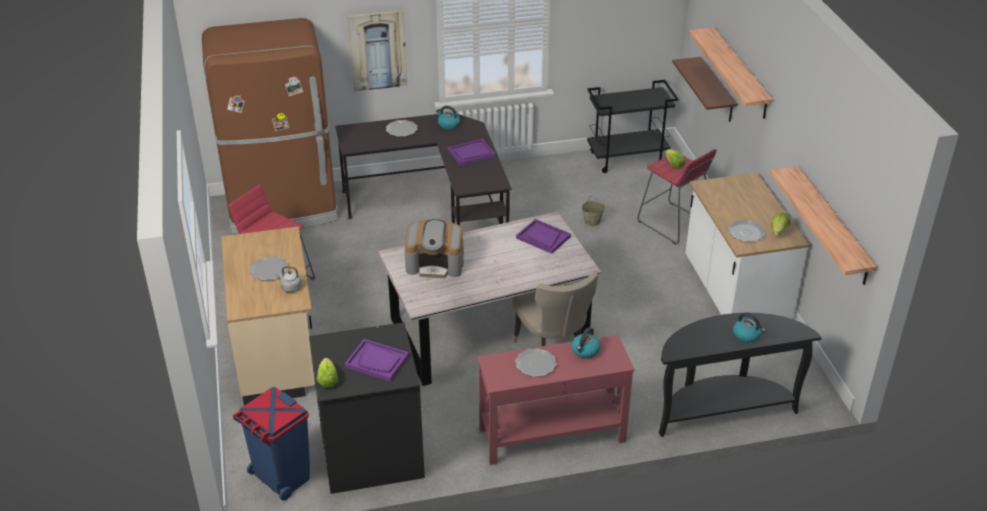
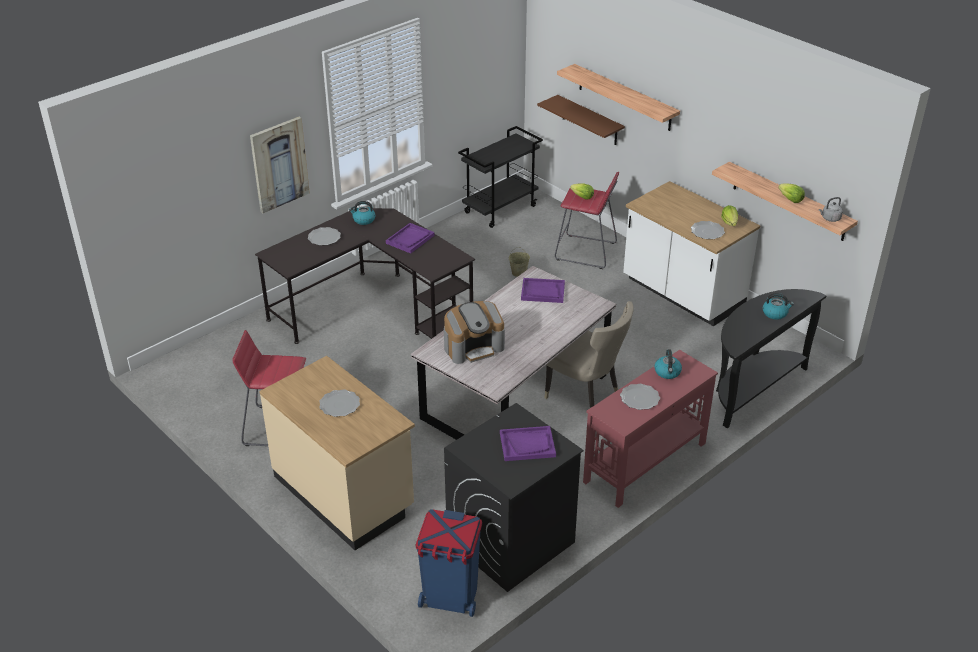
camera: 30 degrees left, 0 degrees up
brown fridge [202,18,338,234] -> none
grey kettle [275,266,302,292] -> grey kettle moved to [819,197,843,222]
lettuce [317,358,338,388] -> lettuce moved to [778,183,805,203]

